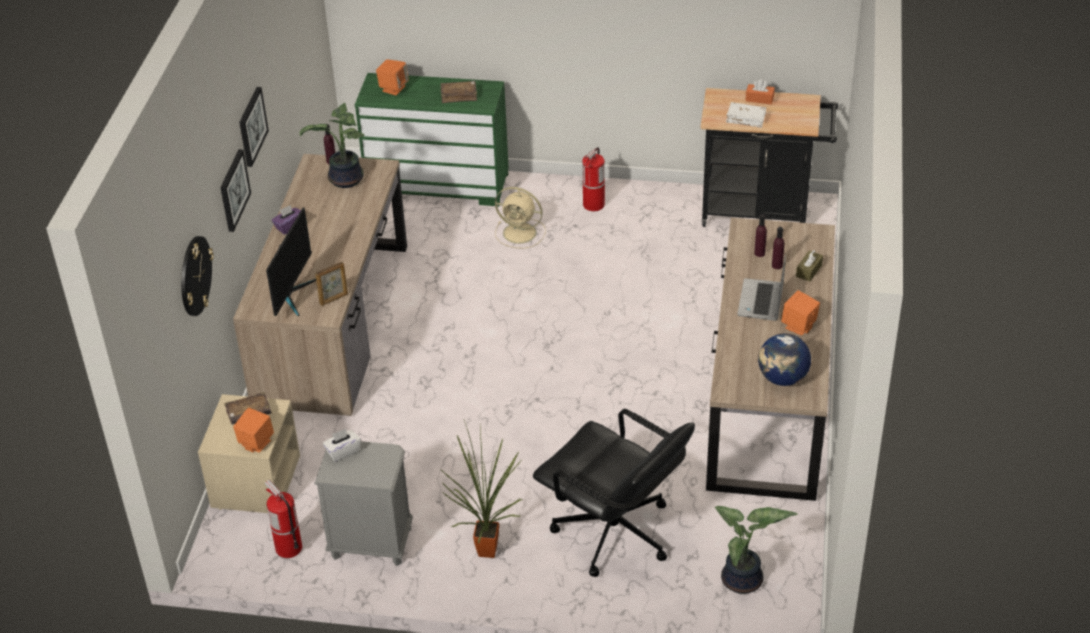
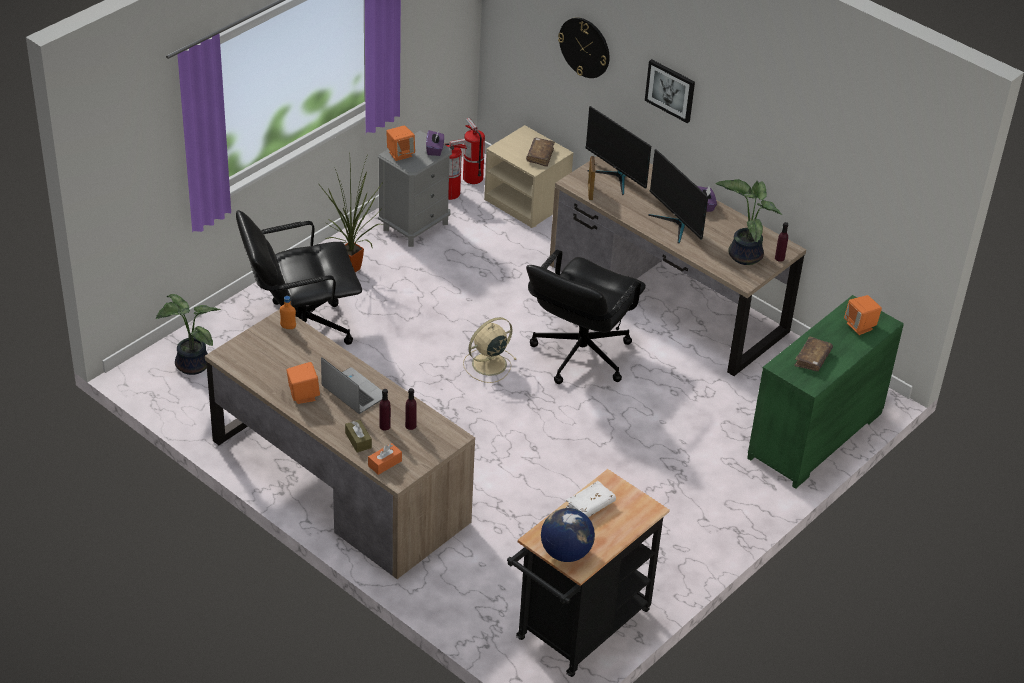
camera: 120 degrees right, 0 degrees up
orange speaker [233,408,274,453] -> orange speaker moved to [386,125,415,161]
picture [239,87,269,167] -> none
white tissue box [323,429,361,462] -> purple tissue box [426,130,444,156]
beige fan [495,187,546,249] -> beige fan moved to [463,317,517,383]
fire extinguisher [582,147,605,211] -> fire extinguisher moved to [463,118,485,184]
orange tissue box [745,79,775,105] -> orange tissue box moved to [368,443,402,475]
globe [758,333,811,386] -> globe moved to [541,508,595,562]
none -> orange bottle [280,296,296,329]
none -> black office chair [526,249,646,384]
none -> monitor [648,149,708,243]

